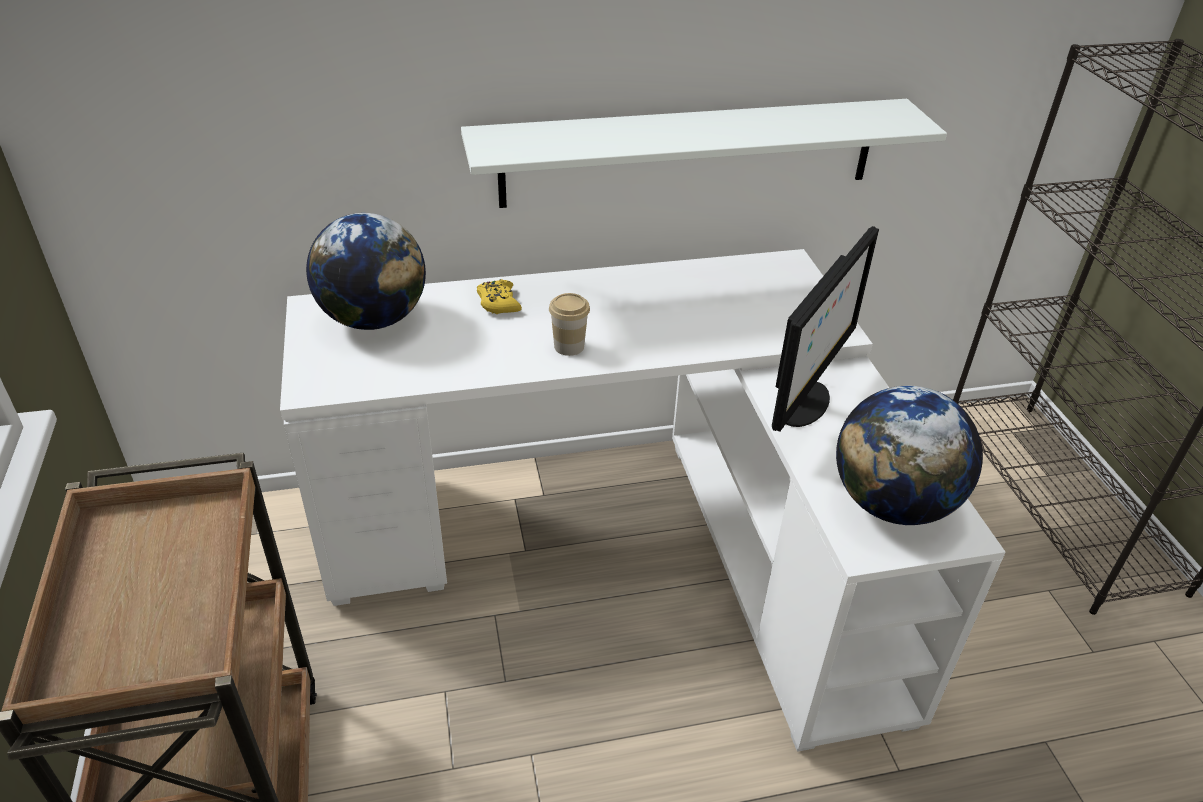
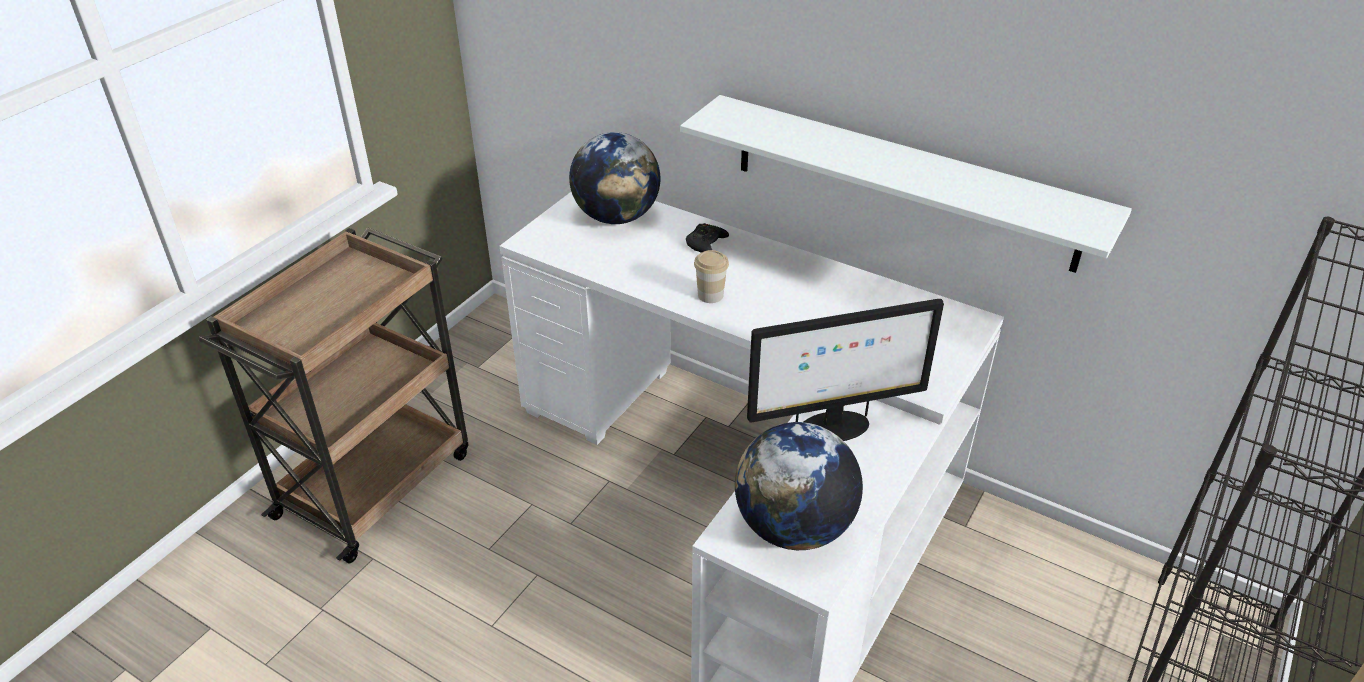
camera: 45 degrees right, 0 degrees up
yellow game controller [477,279,522,314] -> black game controller [686,223,729,253]

